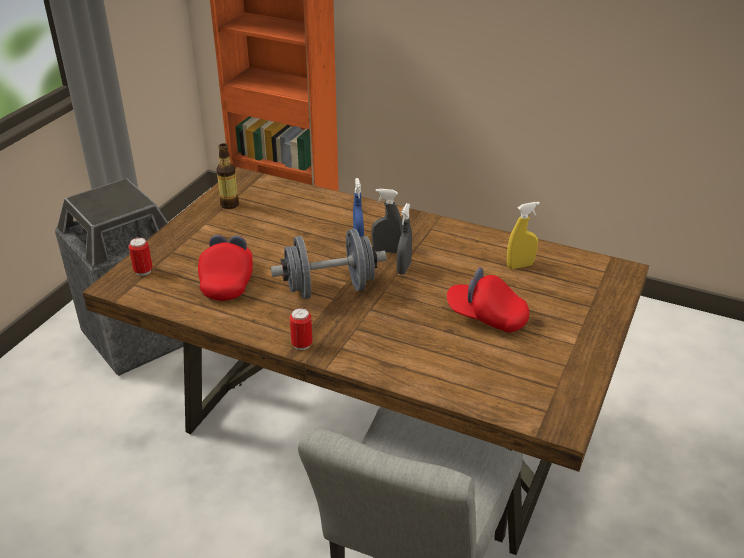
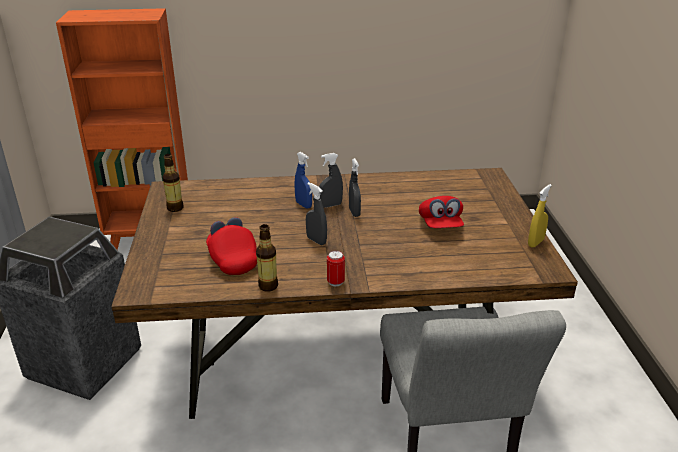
camera: 30 degrees left, 5 degrees down
can [129,237,153,276] -> none
grey dumbbell [271,229,386,299] -> grey spray bottle [306,182,327,245]
red cap [447,267,529,333] -> red cap turned 90 degrees counterclockwise [419,196,464,228]
yellow spray bottle [507,202,540,269] -> yellow spray bottle moved to [528,184,552,247]
none -> bottle [256,224,278,292]

